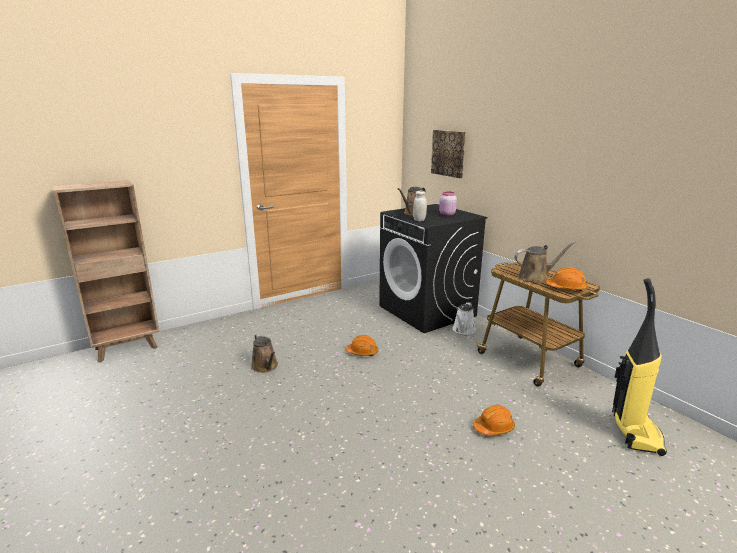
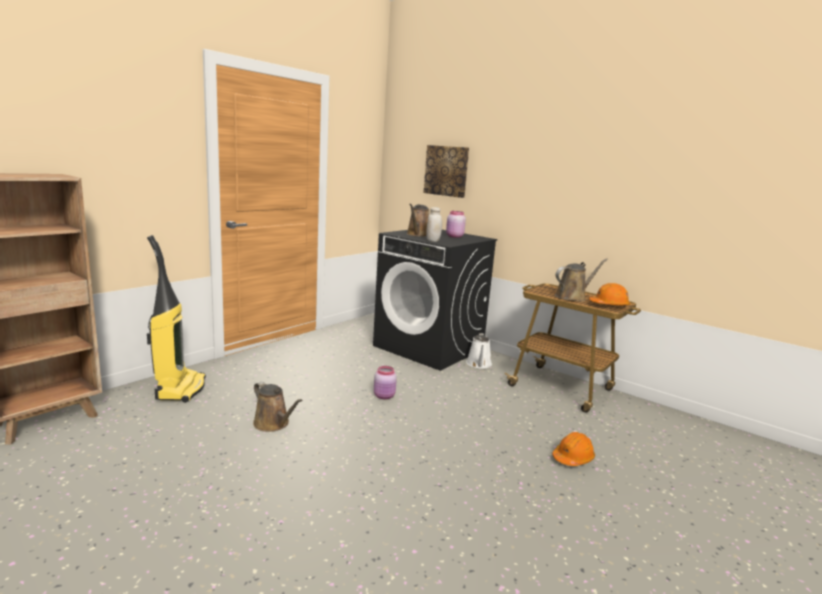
camera: 20 degrees left, 5 degrees down
orange hard hat [346,335,378,356] -> pink jar [374,366,397,399]
vacuum cleaner [612,278,667,456] -> vacuum cleaner moved to [147,235,206,403]

